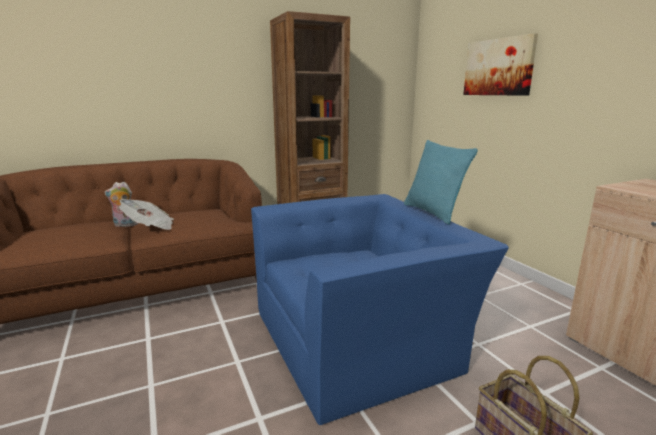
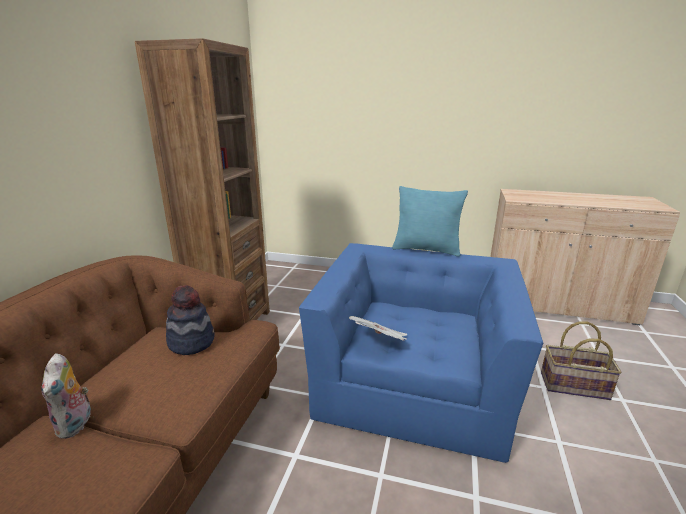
camera: 50 degrees left, 5 degrees up
plush toy [104,182,139,227] -> plush toy turned 45 degrees counterclockwise [41,353,91,439]
newspaper [119,199,174,230] -> newspaper moved to [349,316,408,341]
picture [463,33,538,96] -> none
none -> hat [166,285,215,355]

